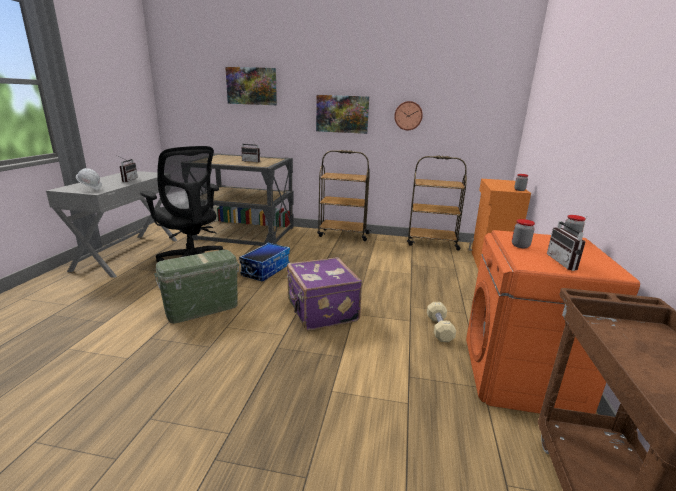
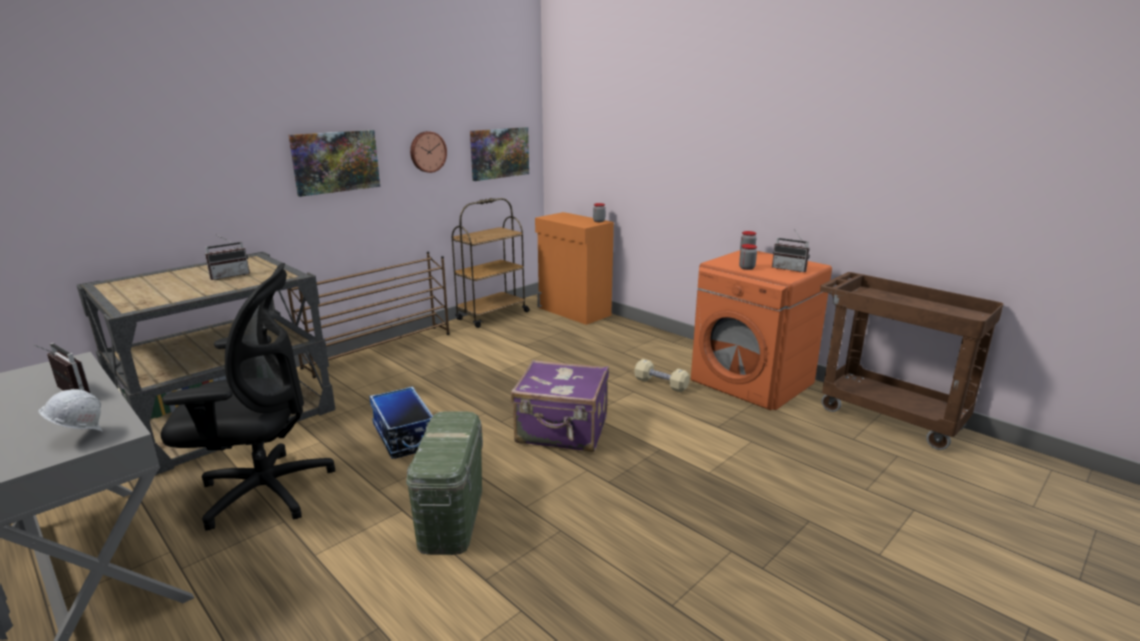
camera: 55 degrees left, 0 degrees up
picture [225,67,277,105] -> picture moved to [470,127,529,181]
brown cart [317,150,372,241] -> brown shoe rack [287,252,450,378]

